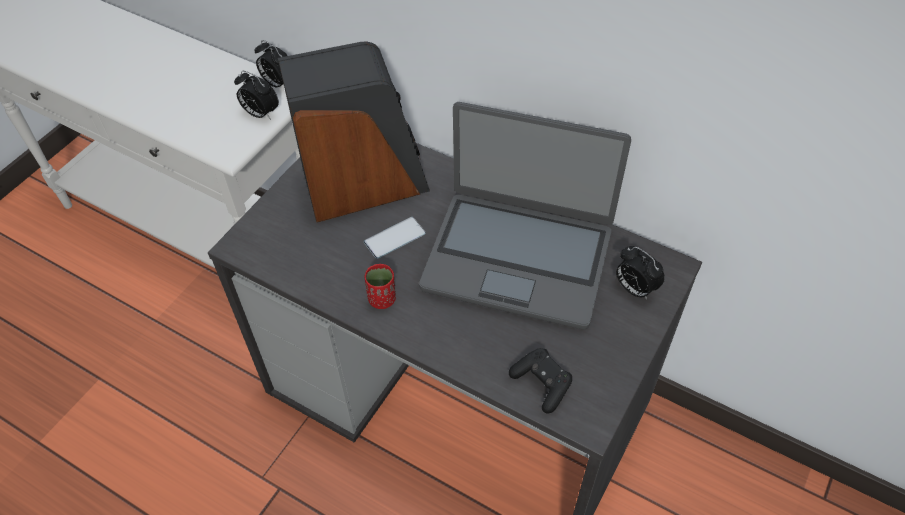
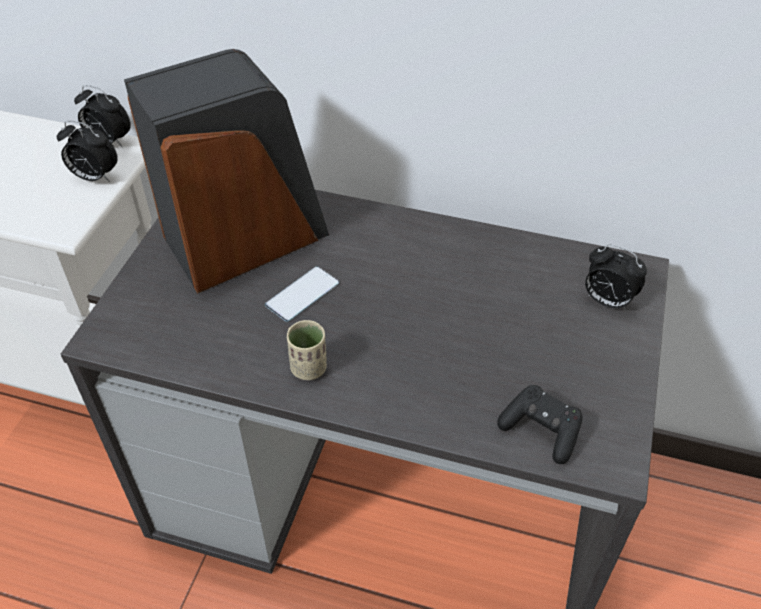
camera: 15 degrees left, 5 degrees down
red cup [365,264,396,309] -> beige cup [287,320,327,380]
laptop [419,102,631,330] -> none

